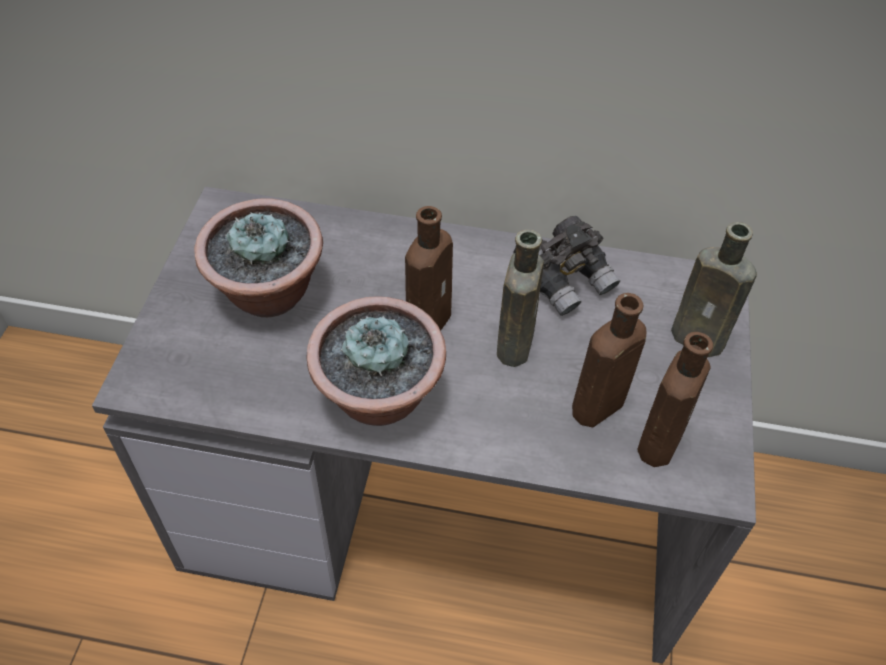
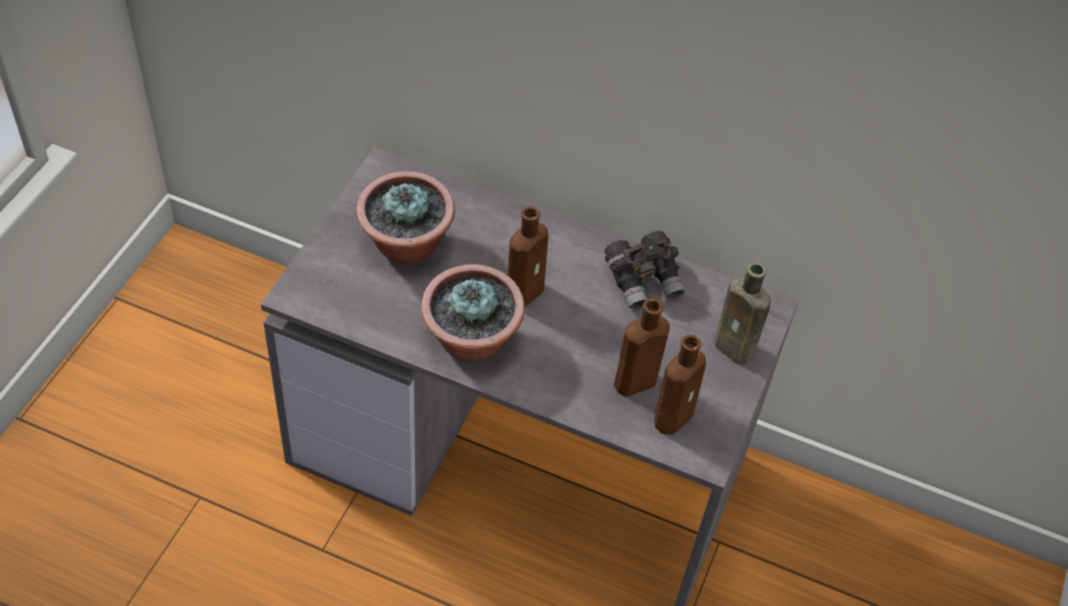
camera: 10 degrees right, 0 degrees up
brown bottle [497,230,544,367] -> none

